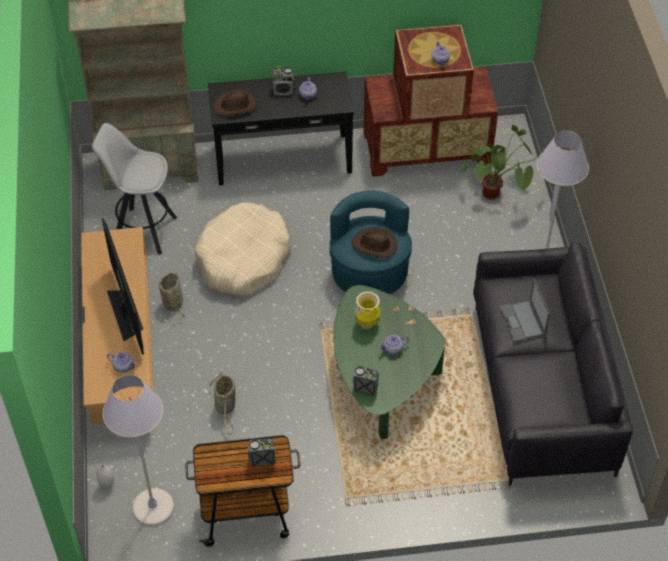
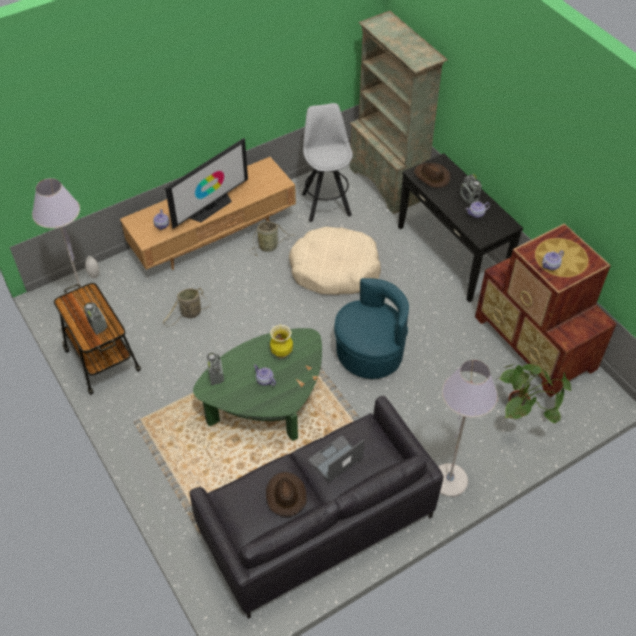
camera: 65 degrees right, 0 degrees up
brown hat [352,227,397,258] -> brown hat moved to [266,472,307,517]

